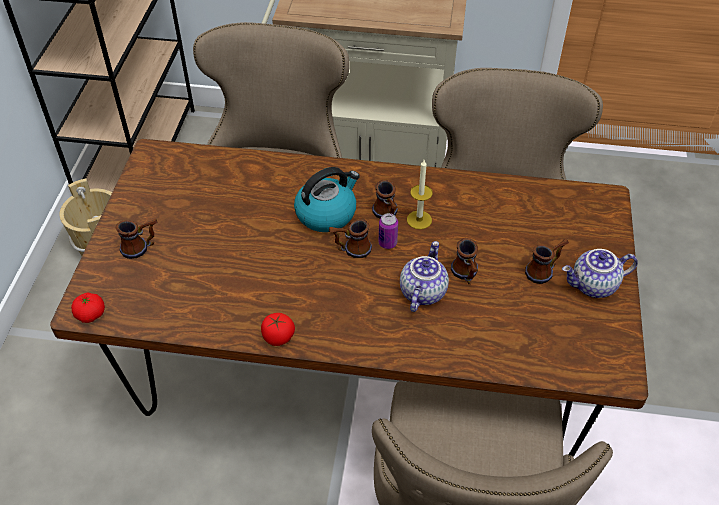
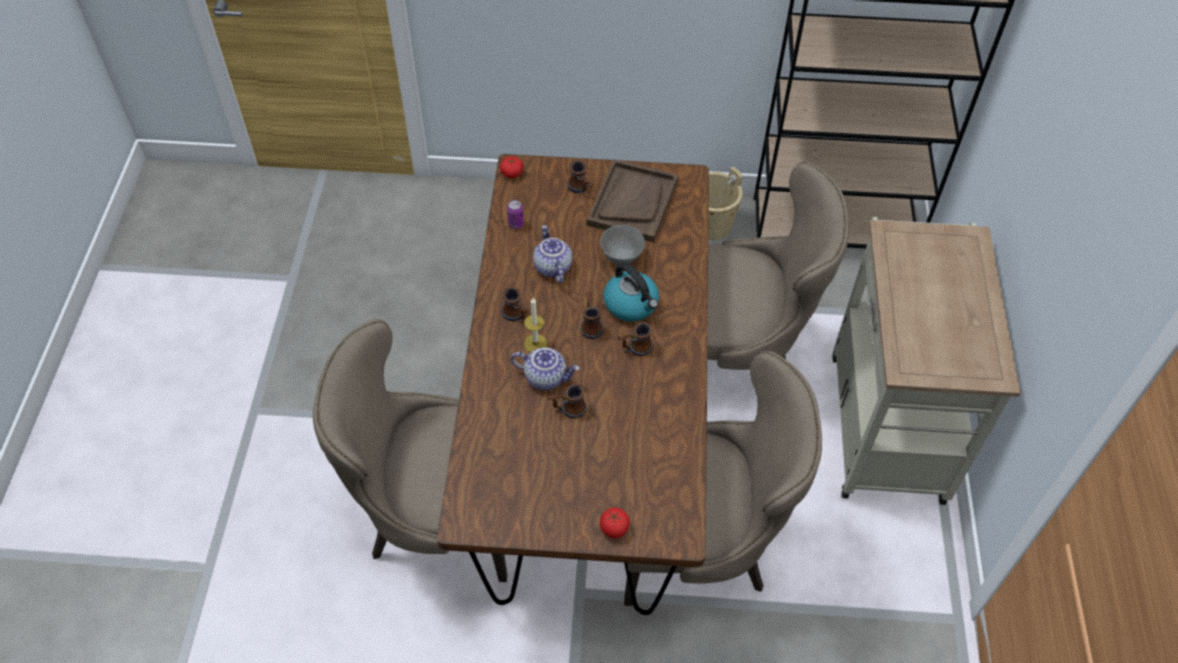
camera: 85 degrees right, 5 degrees up
tomato [261,313,295,346] -> tomato moved to [600,507,630,538]
can [379,213,398,249] -> can moved to [507,200,524,229]
candle [407,160,433,229] -> candle moved to [524,298,547,352]
mug [525,239,569,284] -> mug moved to [501,286,528,323]
teapot [562,249,638,298] -> teapot moved to [533,225,572,283]
none -> brown tray [587,159,678,242]
none -> grey bowl [601,225,645,265]

